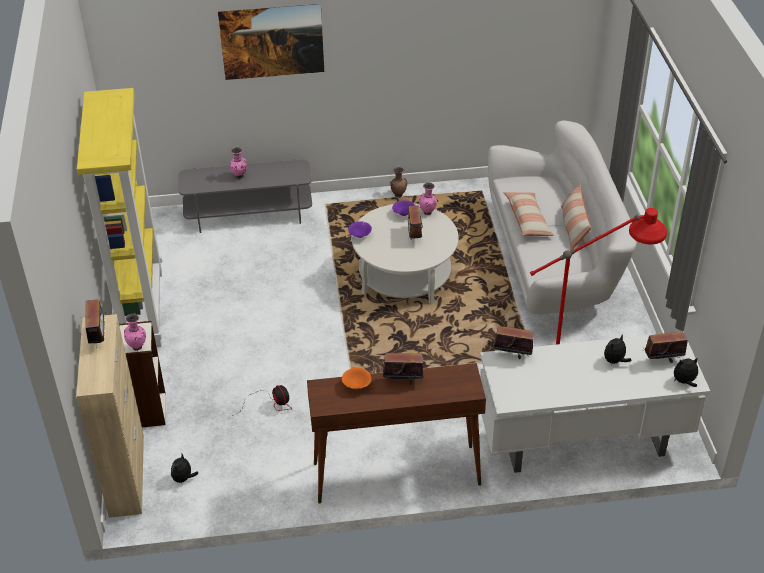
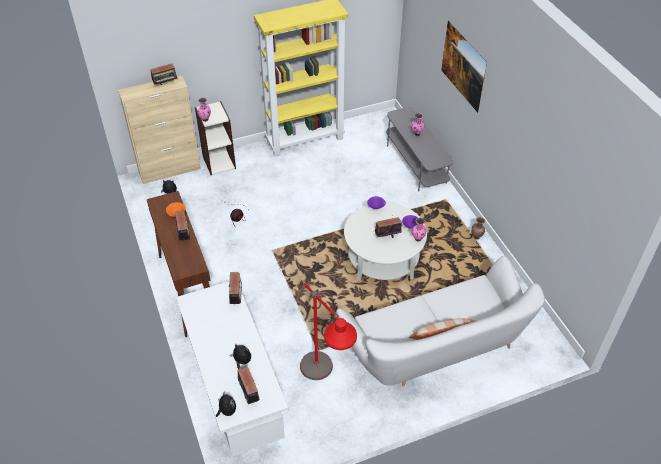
camera: 75 degrees right, 5 degrees up
pillow [503,192,554,236] -> none

